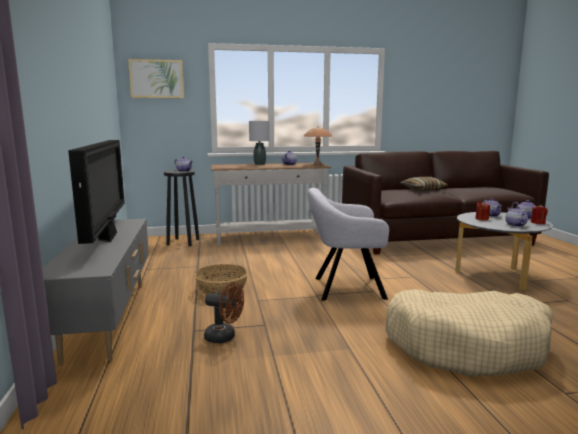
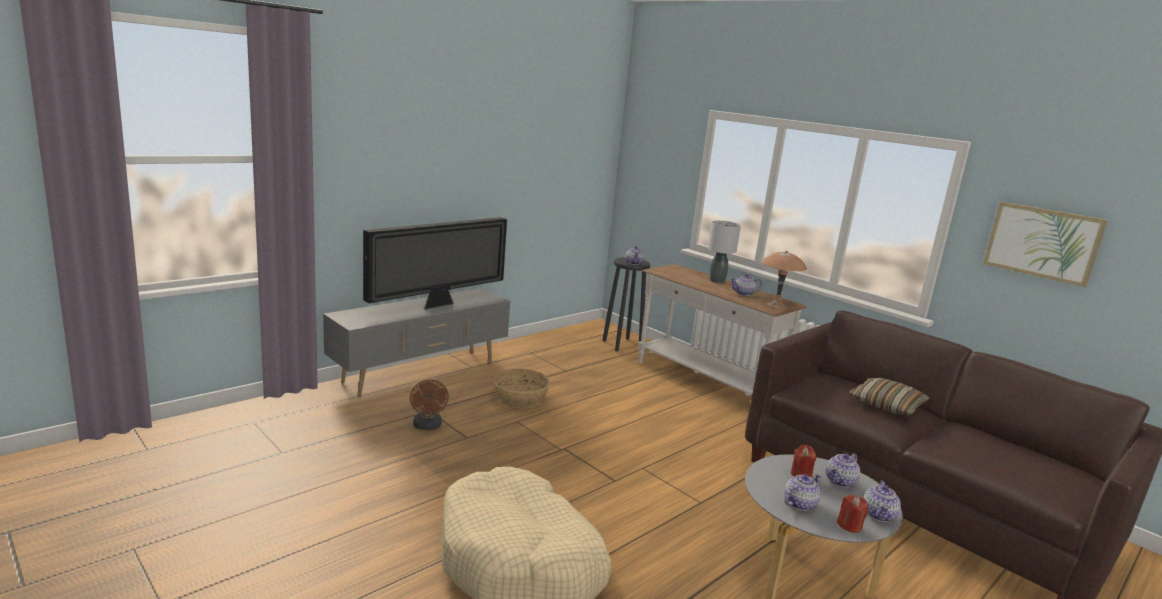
camera: 55 degrees right, 5 degrees up
picture [128,59,184,98] -> picture moved to [983,202,1108,287]
grey armchair [308,188,389,301] -> none

